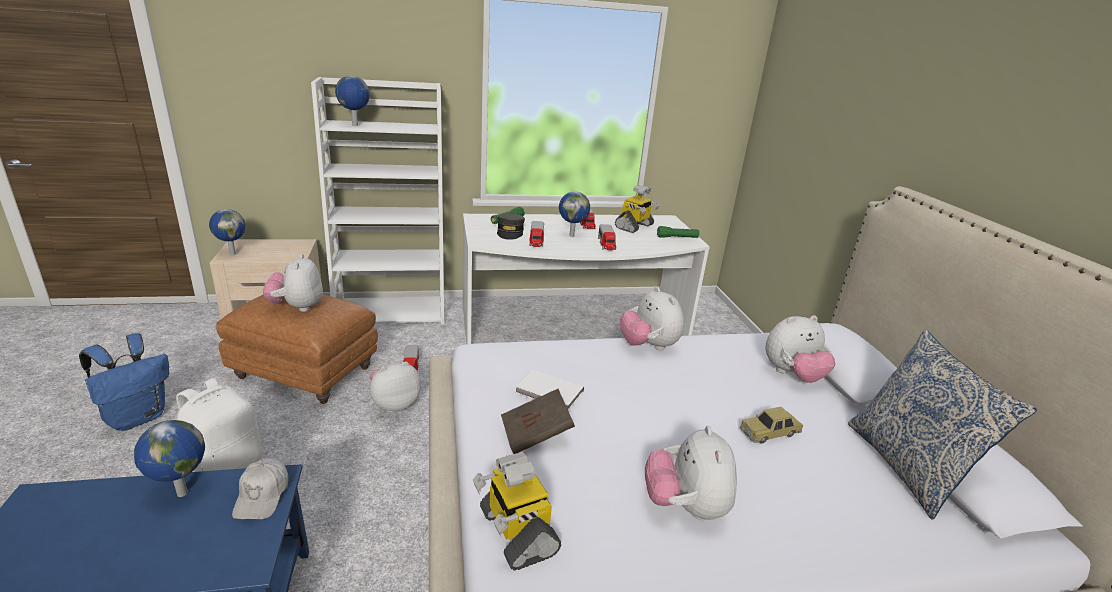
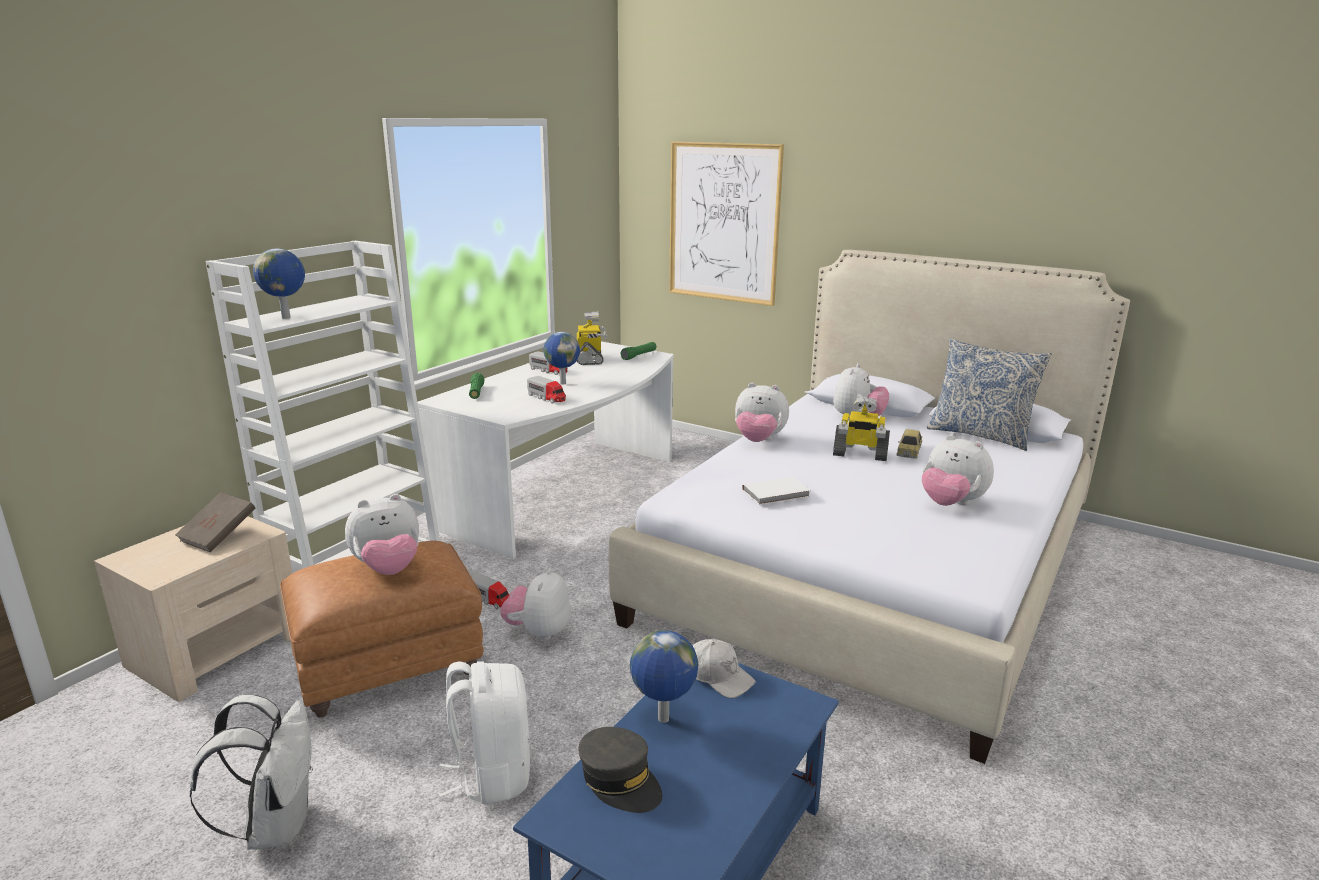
camera: 45 degrees left, 5 degrees down
blue backpack [79,333,169,431] -> white backpack [190,694,313,850]
globe [209,209,246,255] -> none
plush toy [263,254,323,312] -> plush toy turned 60 degrees counterclockwise [345,494,419,575]
toy robot [473,452,561,571] -> toy robot moved to [833,397,890,461]
grey cap [497,213,525,240] -> grey cap moved to [578,727,662,813]
brown book [501,389,575,454] -> brown book moved to [175,492,255,552]
toy truck [598,224,616,250] -> none
none -> picture [669,142,784,306]

